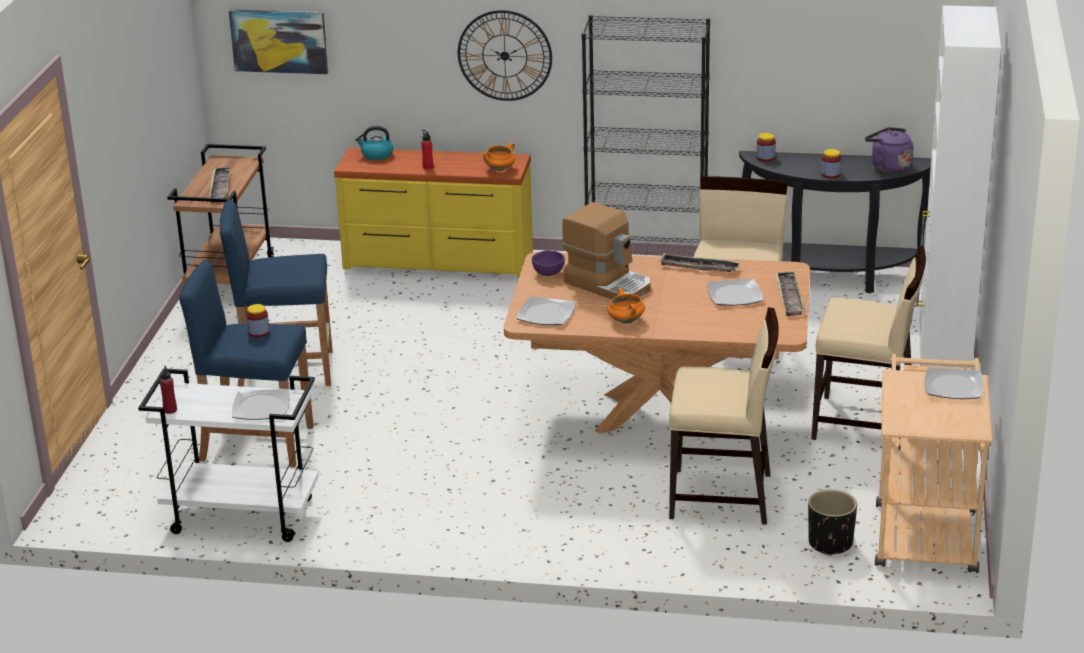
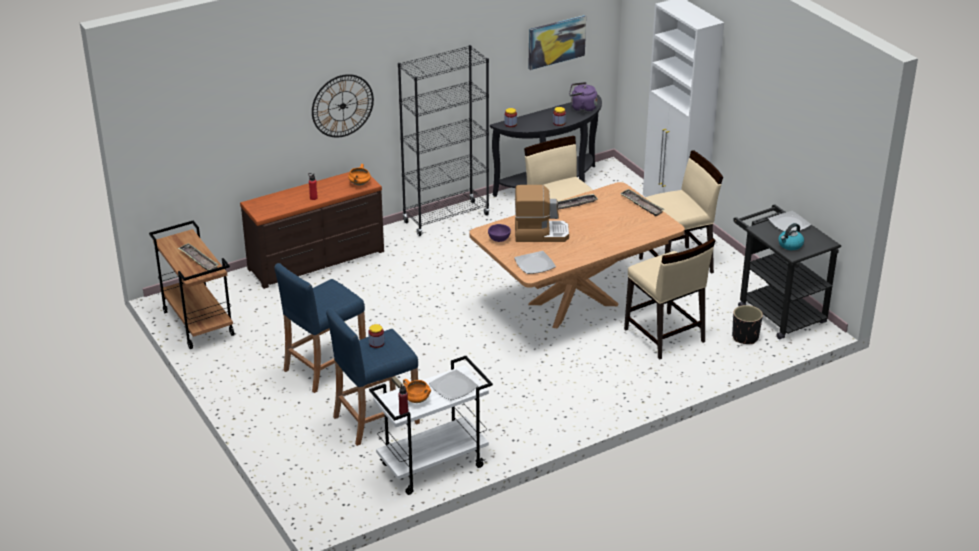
camera: 40 degrees left, 5 degrees up
picture [228,9,328,74] -> picture moved to [528,15,586,70]
yellow dresser [334,147,533,278] -> brown dresser [240,172,384,289]
kettle [355,126,394,160] -> kettle moved to [778,223,804,250]
orange cooking pot [608,288,645,324] -> orange cooking pot moved to [403,379,431,403]
beige chair [669,307,779,525] -> beige chair turned 90 degrees clockwise [624,238,716,360]
plate [707,278,763,306] -> none
beige cart [875,354,993,573] -> black cart [733,204,841,339]

